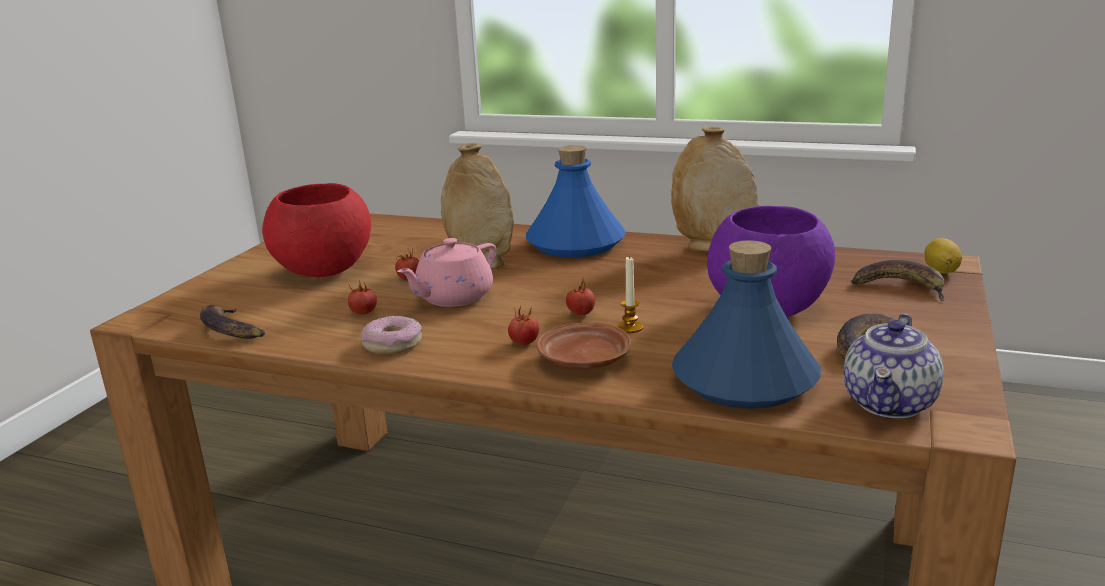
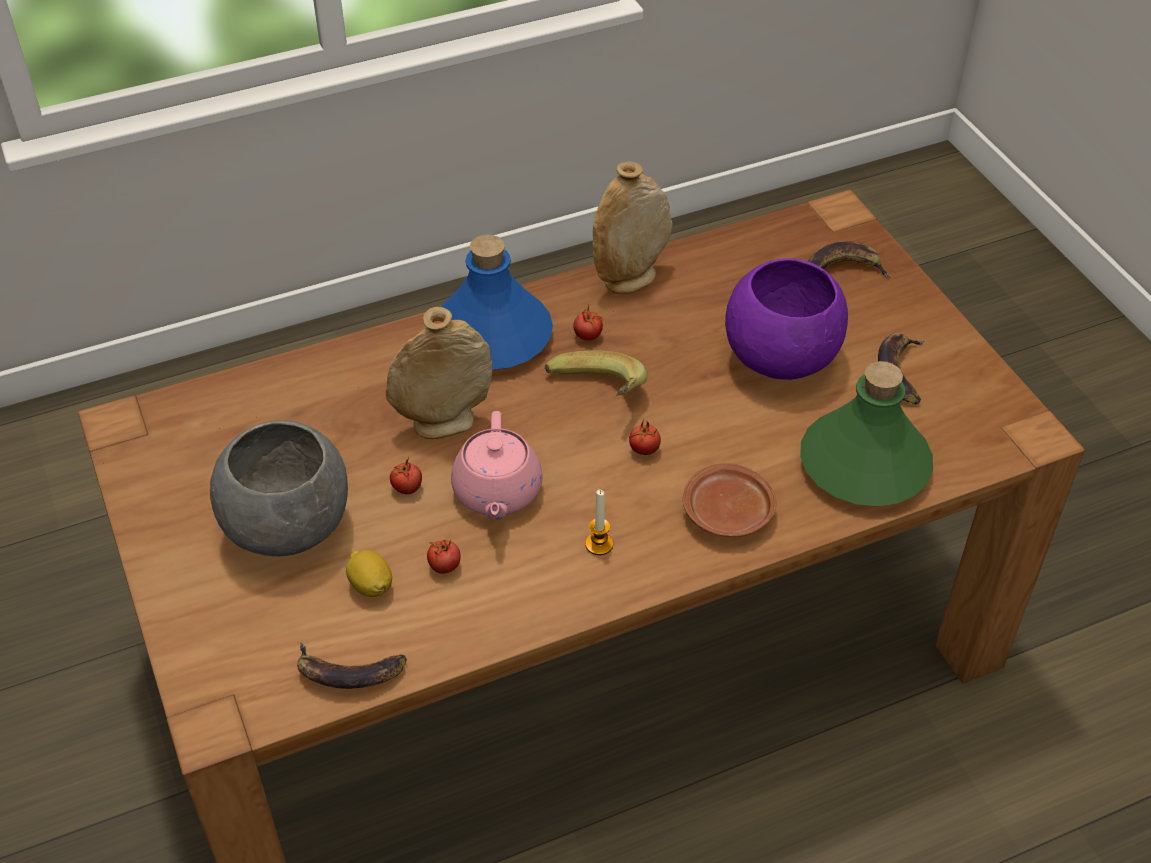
camera: 45 degrees left, 25 degrees up
red bowl [262,183,371,277] -> grey bowl [210,420,348,556]
donut [361,316,422,354] -> none
tomato [508,306,539,345] -> tomato moved to [573,304,603,341]
candle [617,256,643,333] -> candle moved to [585,490,613,555]
blue bottle [672,240,821,409] -> green bottle [800,361,933,506]
teapot [844,314,944,418] -> none
lemon [924,238,962,273] -> lemon moved to [346,550,392,597]
none -> banana [545,350,647,396]

